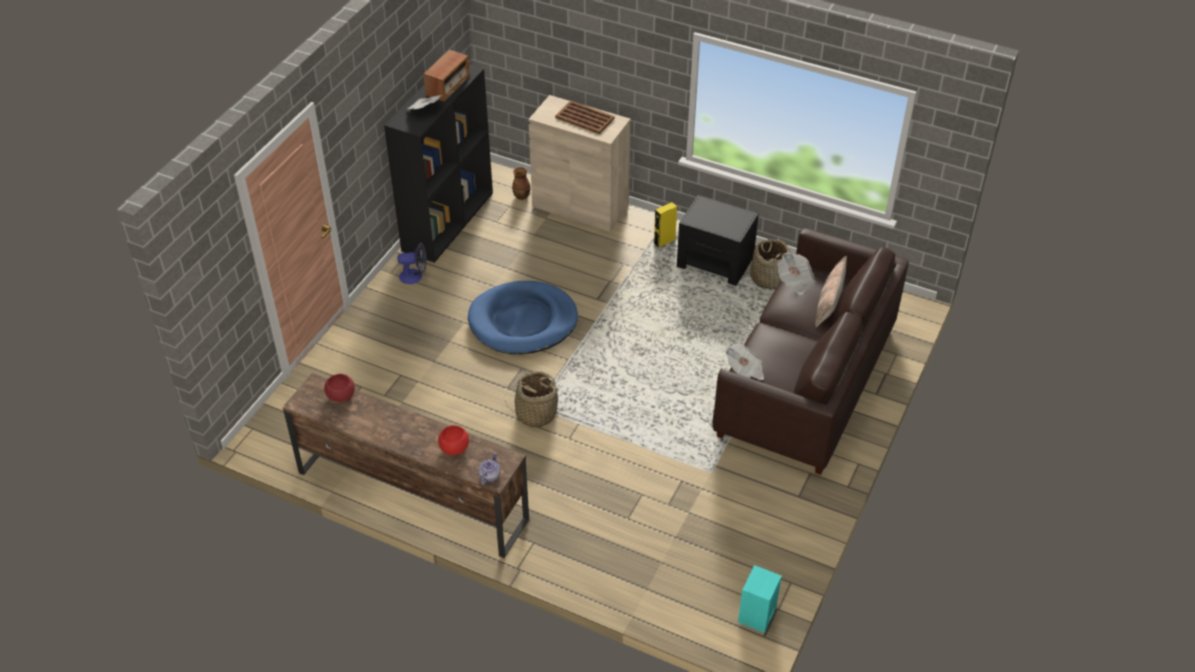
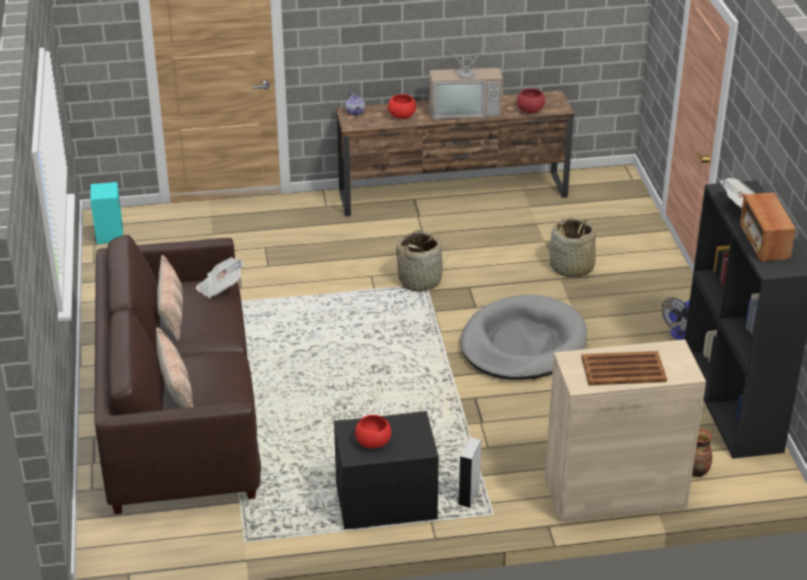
camera: 145 degrees right, 10 degrees down
blue dog bed [468,281,578,354] -> grey dog bed [461,295,587,380]
yellow speaker [654,202,677,248] -> grey speaker [459,437,481,508]
basket [750,239,791,290] -> basket moved to [550,217,596,277]
newspaper [777,252,815,295] -> none
none -> pillow [157,255,183,341]
none -> red bowl [355,415,392,448]
none -> television [429,41,503,119]

